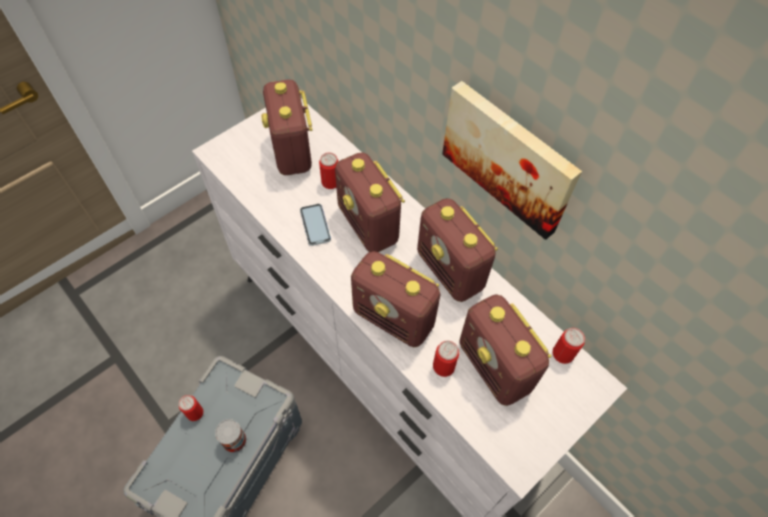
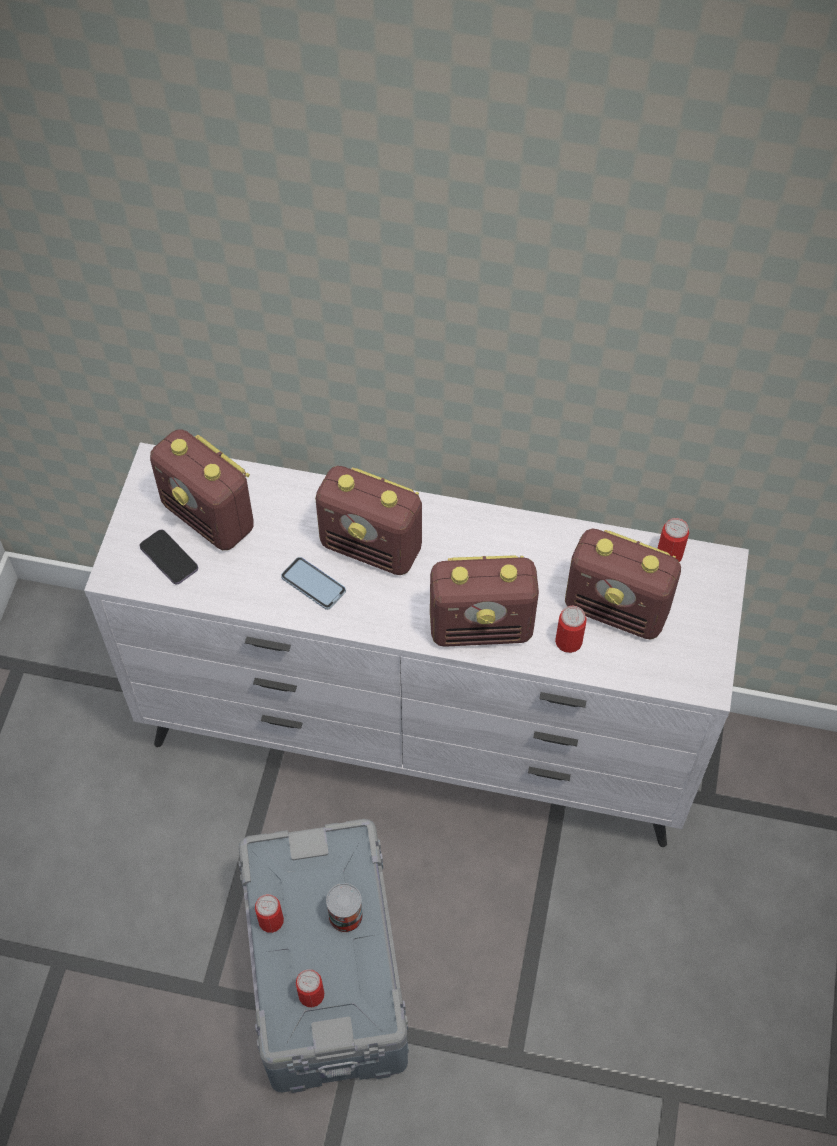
camera: 35 degrees left, 0 degrees up
can [319,152,339,189] -> can moved to [296,969,324,1007]
radio [417,198,498,302] -> none
picture [442,81,582,240] -> none
none -> phone [140,530,198,585]

